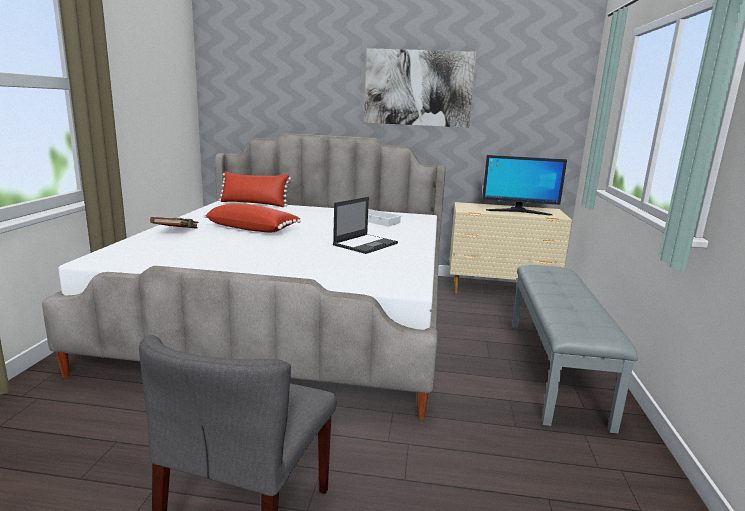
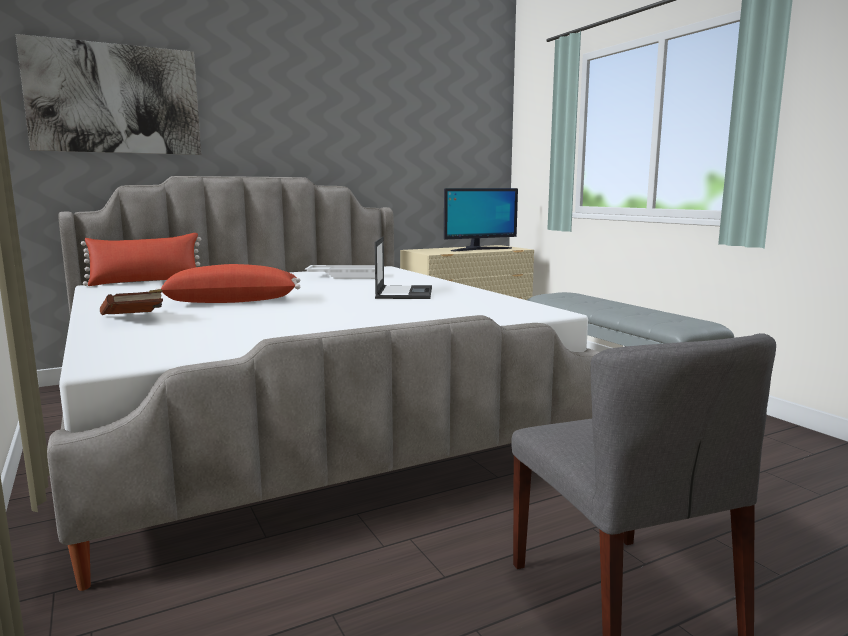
camera: 35 degrees left, 5 degrees down
picture [364,48,476,128] -> picture moved to [16,34,201,155]

